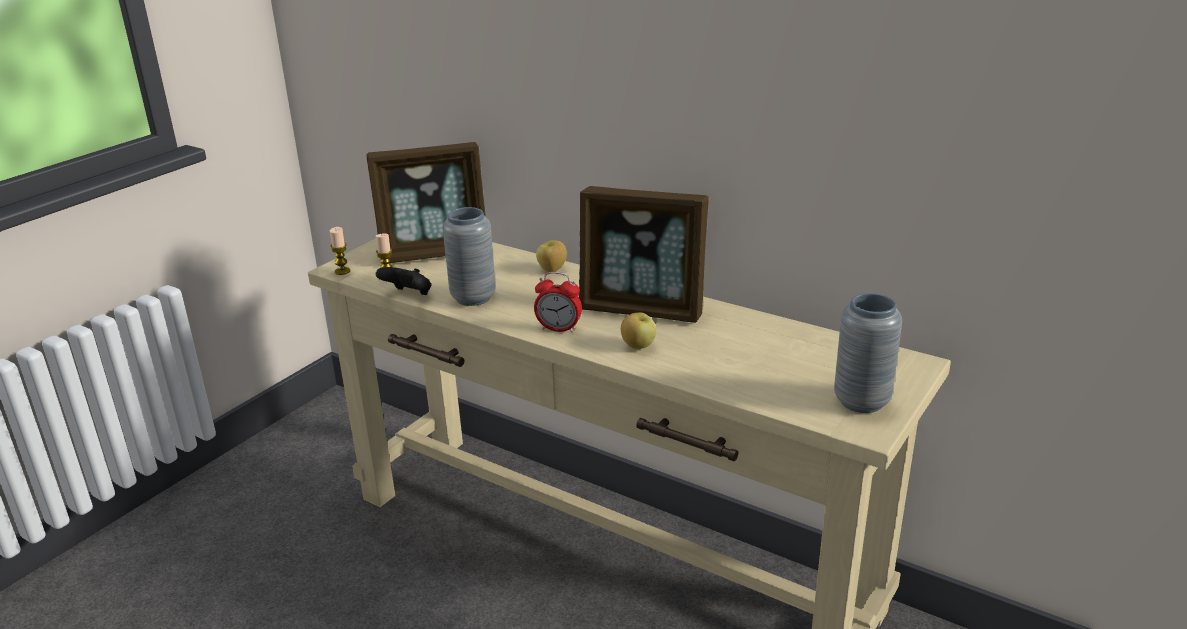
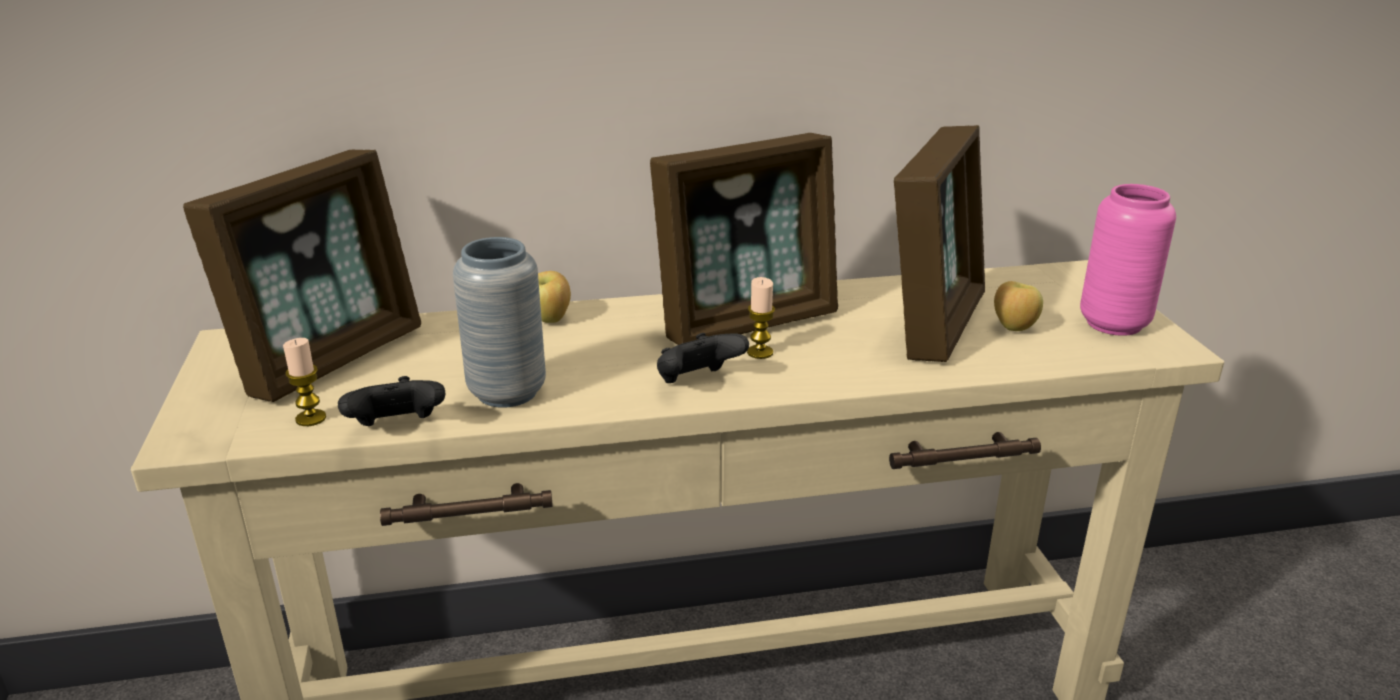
camera: 45 degrees left, 0 degrees up
candle [330,227,350,275] -> candle moved to [747,277,775,359]
alarm clock [534,272,582,333] -> black game controller [657,333,749,383]
apple [621,312,656,349] -> apple moved to [994,281,1043,331]
grey vase [834,293,902,413] -> pink vase [1080,184,1176,336]
none -> picture frame [894,125,985,362]

